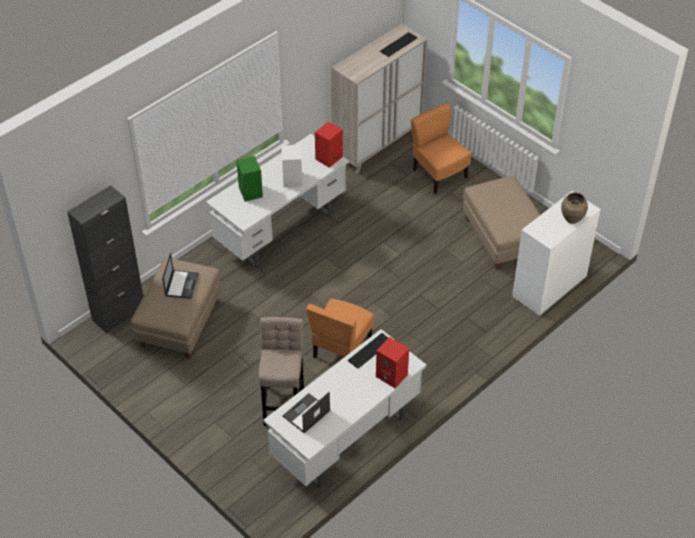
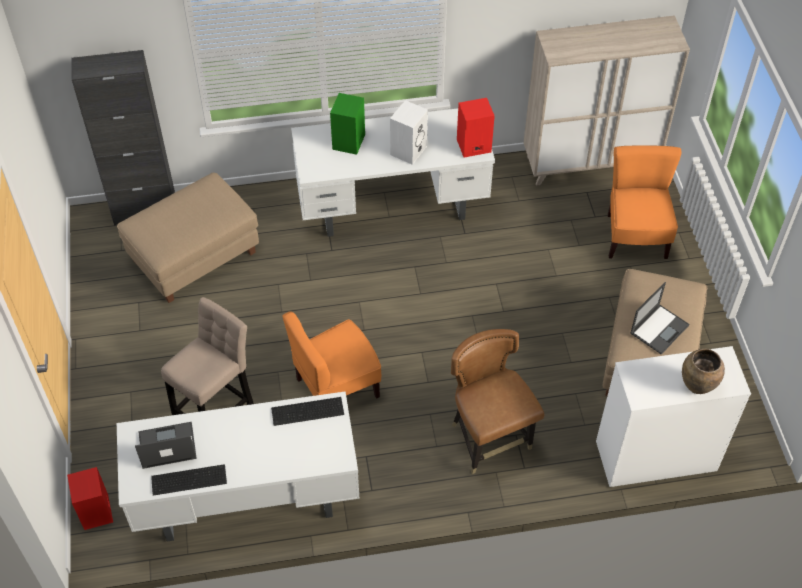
camera: 35 degrees right, 5 degrees up
laptop [162,253,199,299] -> laptop moved to [630,282,690,355]
red speaker [376,337,409,388] -> red speaker moved to [67,467,113,530]
keyboard [380,32,417,57] -> keyboard moved to [151,464,227,496]
none -> brown chair [451,329,544,474]

